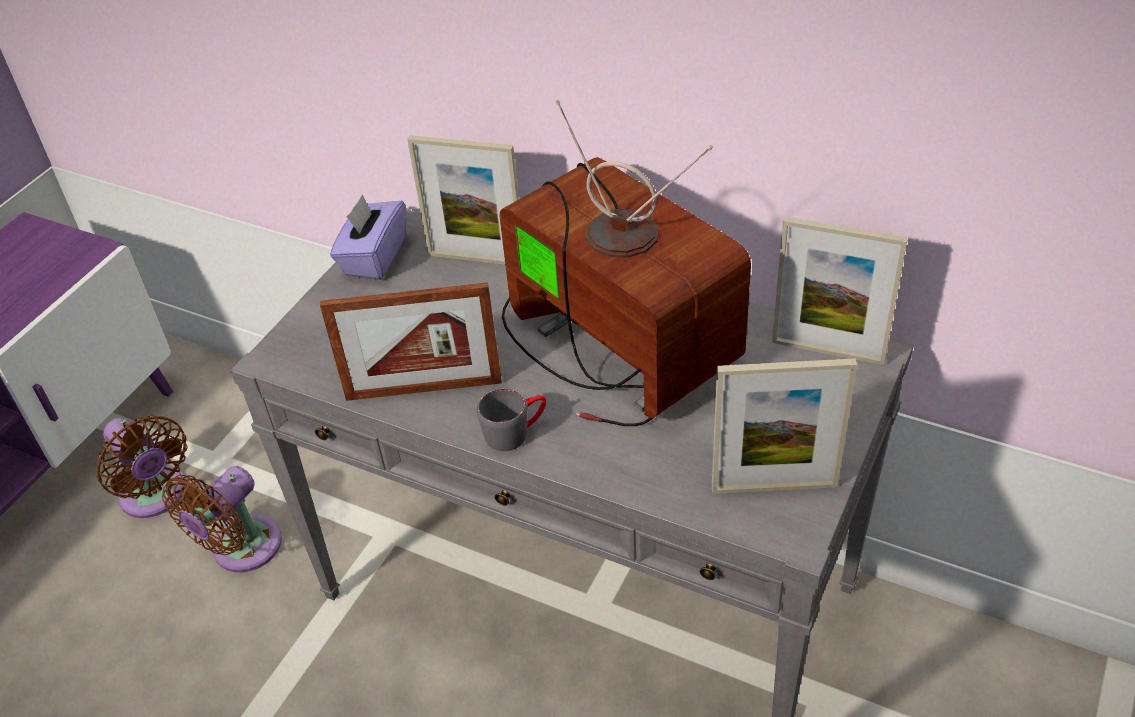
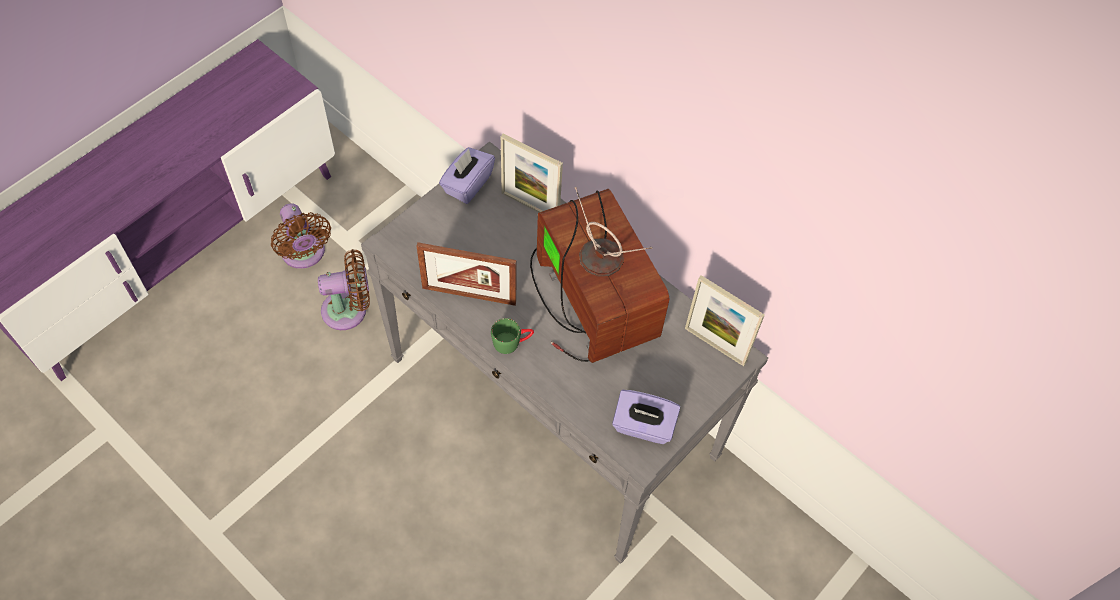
camera: 10 degrees right, 15 degrees up
brown fan [162,466,282,572] -> brown fan turned 150 degrees counterclockwise [318,249,370,330]
grey mug [477,388,546,451] -> green mug [491,318,534,354]
picture frame [712,358,857,494] -> purple tissue box [612,390,680,444]

